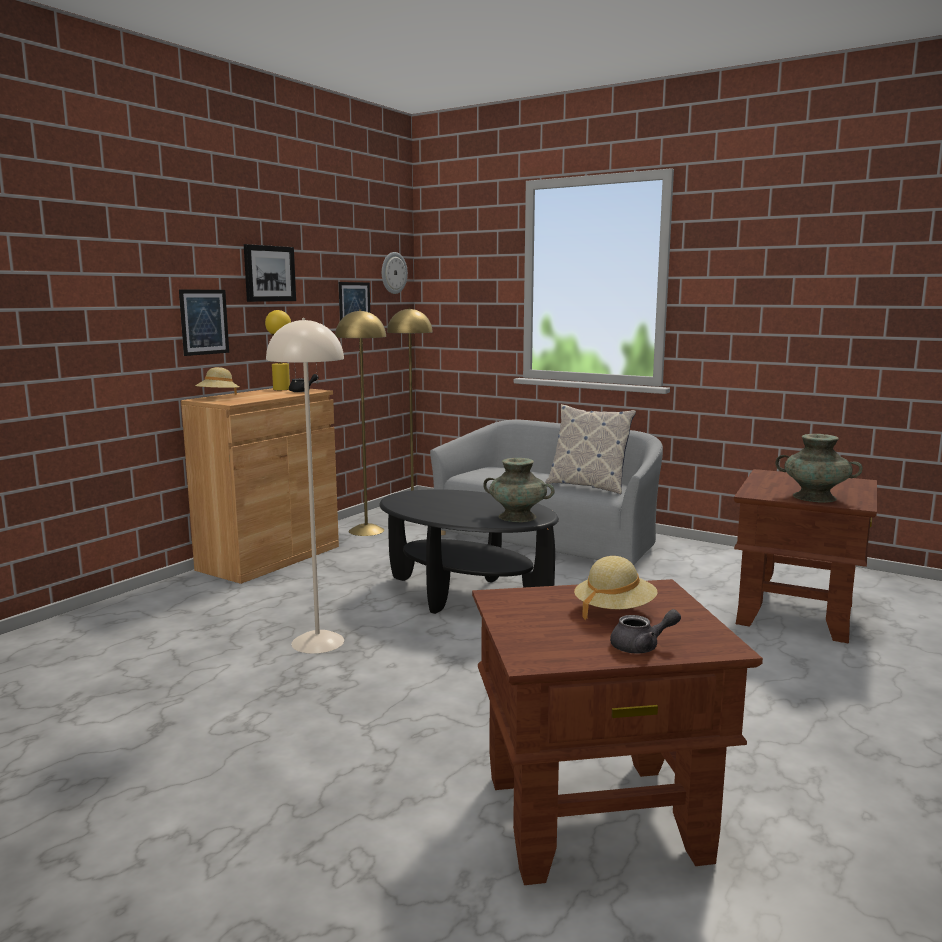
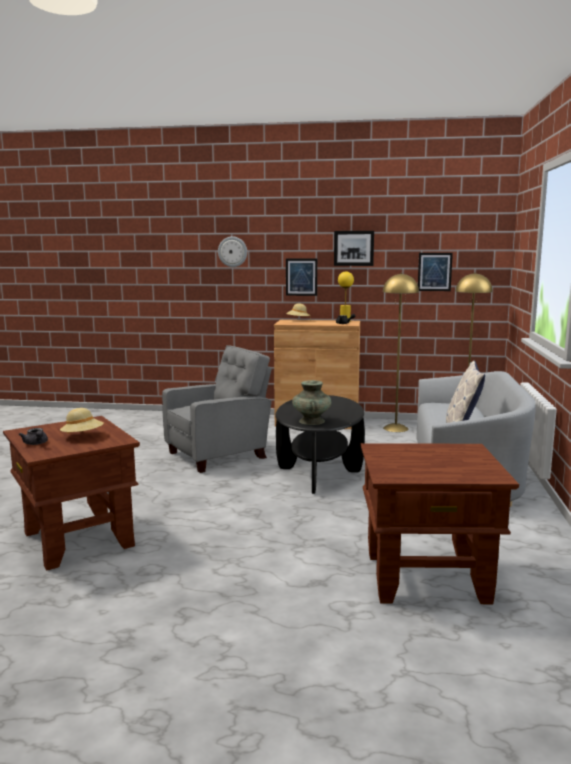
camera: 65 degrees right, 0 degrees up
beige floor lamp [266,318,344,654] -> grey armchair [162,345,272,473]
wall clock [382,252,408,294] -> wall clock moved to [218,236,247,267]
turquoise vase [776,434,863,503] -> none

